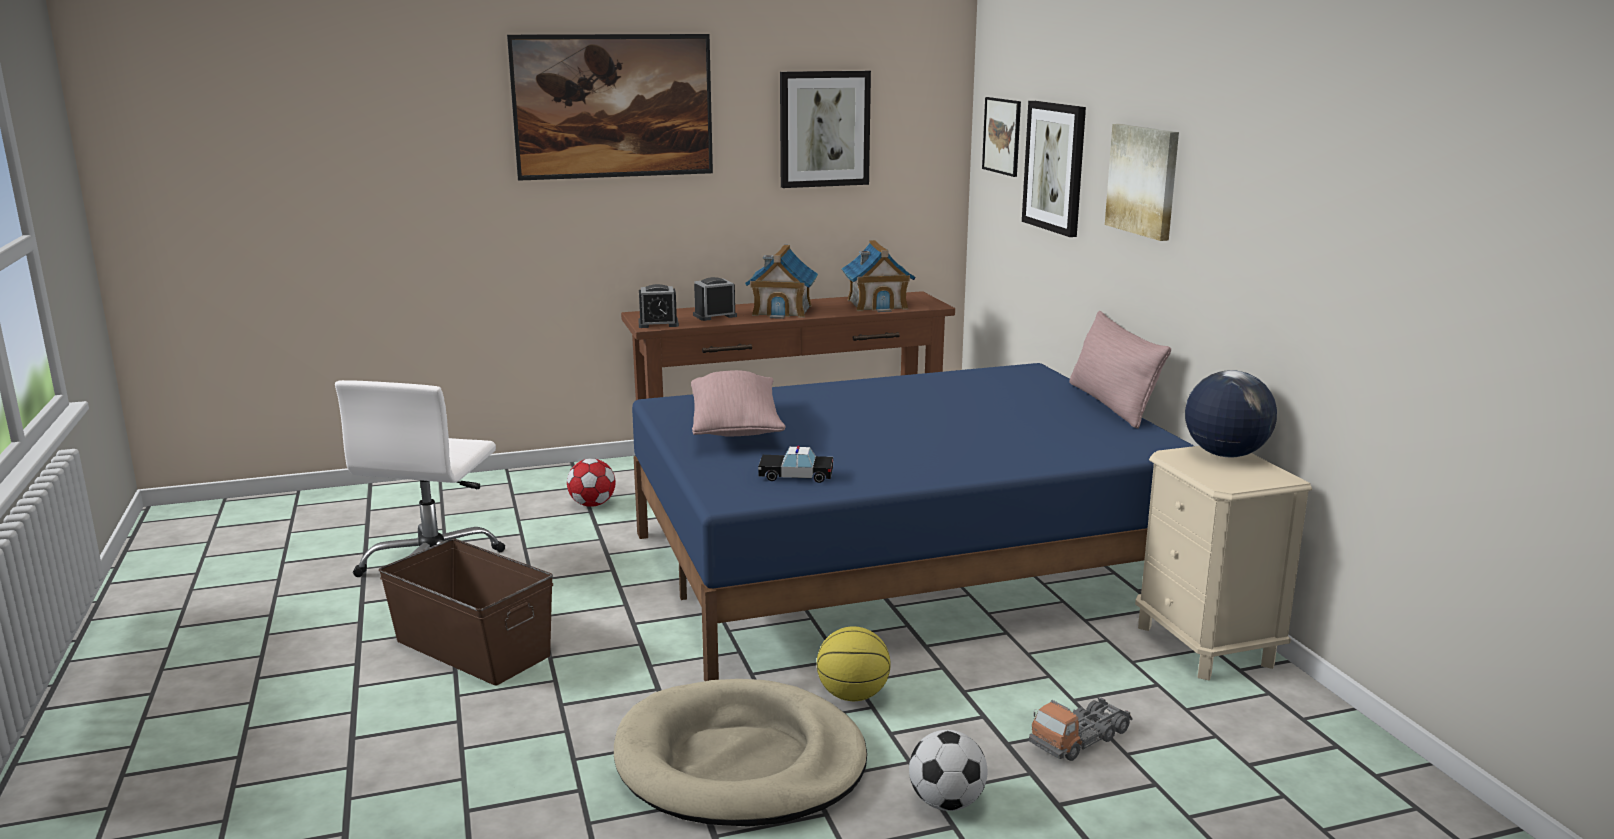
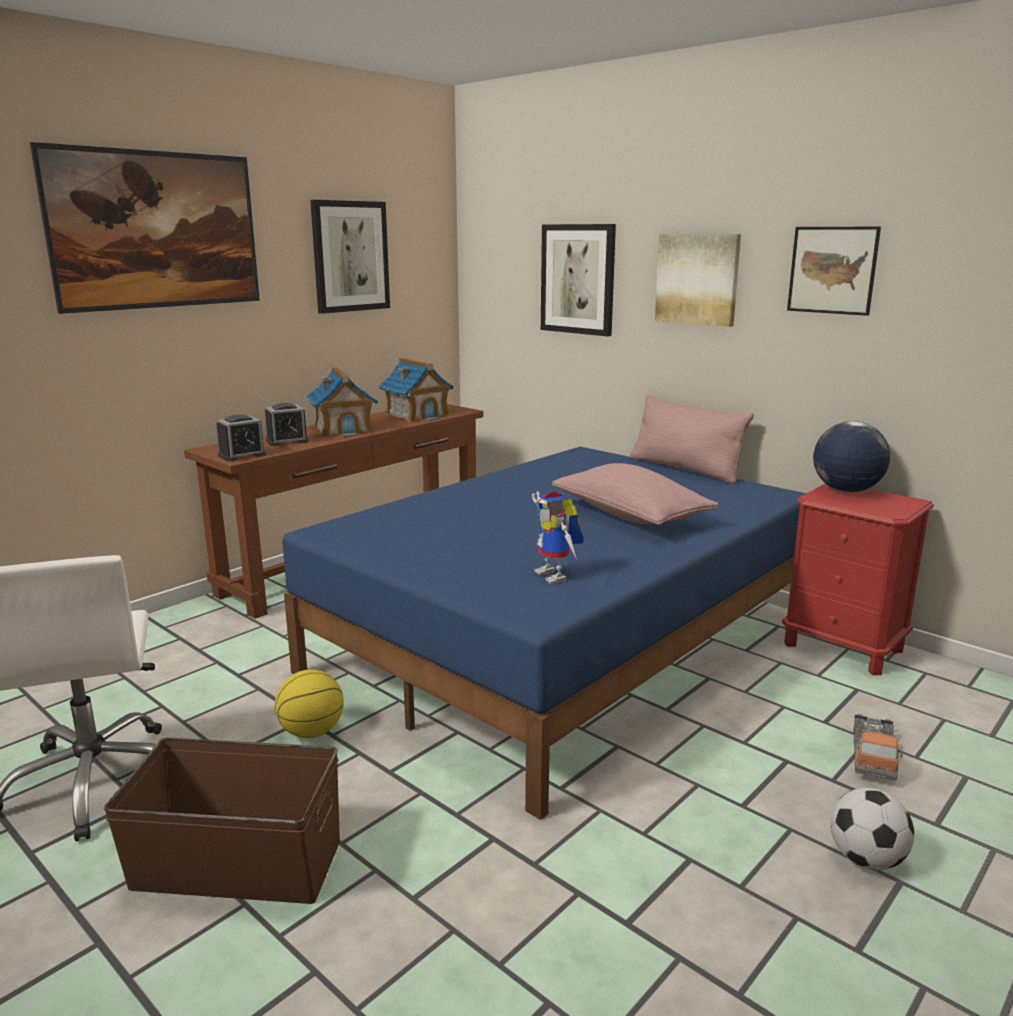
camera: 30 degrees left, 0 degrees up
football [567,458,616,507] -> none
beige dog bed [614,679,867,827] -> none
pink pillow [691,370,786,437] -> pink pillow moved to [552,463,719,525]
alarm clock [693,277,737,321] -> alarm clock turned 150 degrees counterclockwise [265,403,309,446]
toy car [758,446,833,483] -> toy robot [532,491,584,584]
basketball [817,626,891,701] -> basketball moved to [275,669,344,738]
picture [982,97,1021,177] -> picture moved to [787,227,881,316]
beige nightstand [1135,446,1312,681] -> red nightstand [782,483,934,675]

